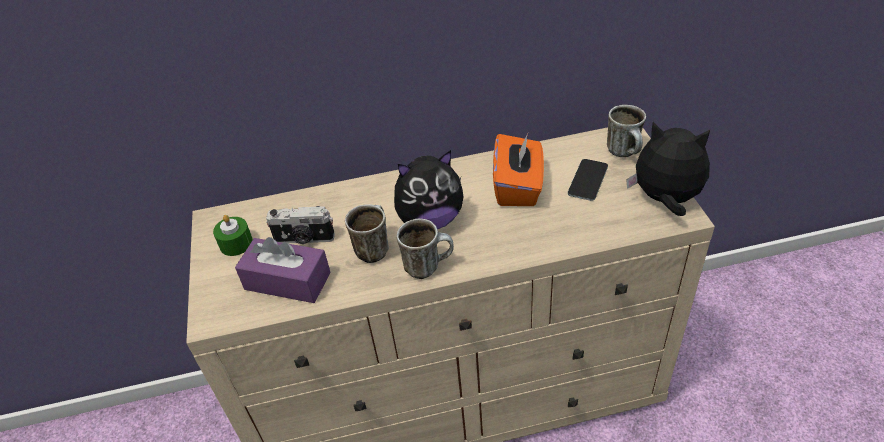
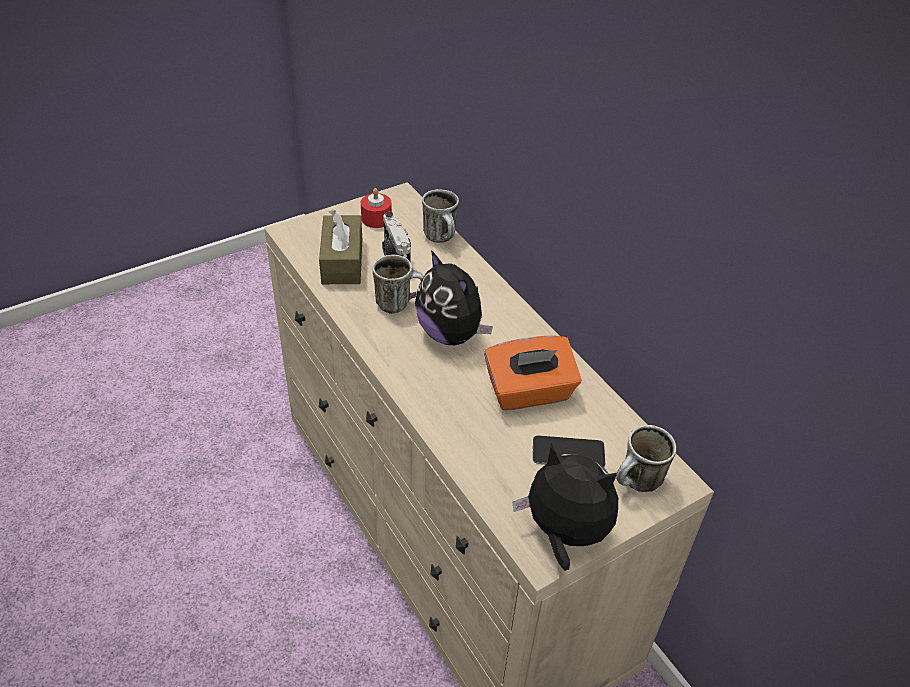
camera: 65 degrees right, 0 degrees up
green candle [213,215,253,256] -> red candle [361,188,392,228]
purple tissue box [235,237,331,303] -> brown tissue box [319,210,362,284]
mug [397,219,454,279] -> mug moved to [422,189,459,243]
plush toy [626,122,710,216] -> plush toy turned 60 degrees counterclockwise [513,443,618,571]

